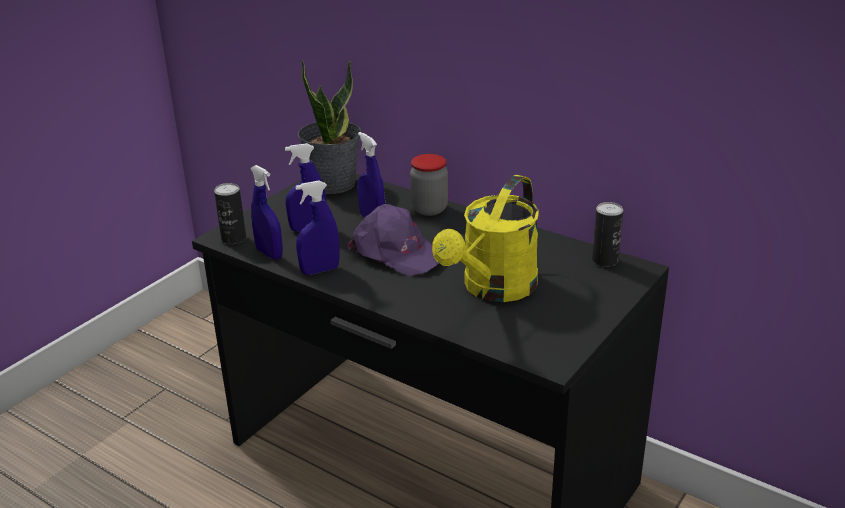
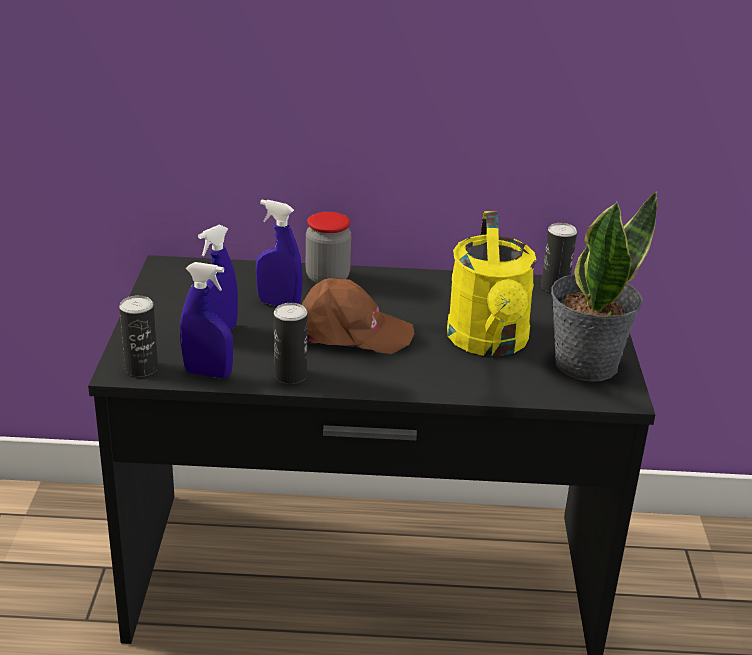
camera: 35 degrees left, 0 degrees up
blue spray bottle [296,181,340,275] -> can [274,303,308,384]
potted plant [298,59,361,194] -> potted plant moved to [551,191,657,381]
purple cap [347,204,439,276] -> brown cap [302,278,414,354]

